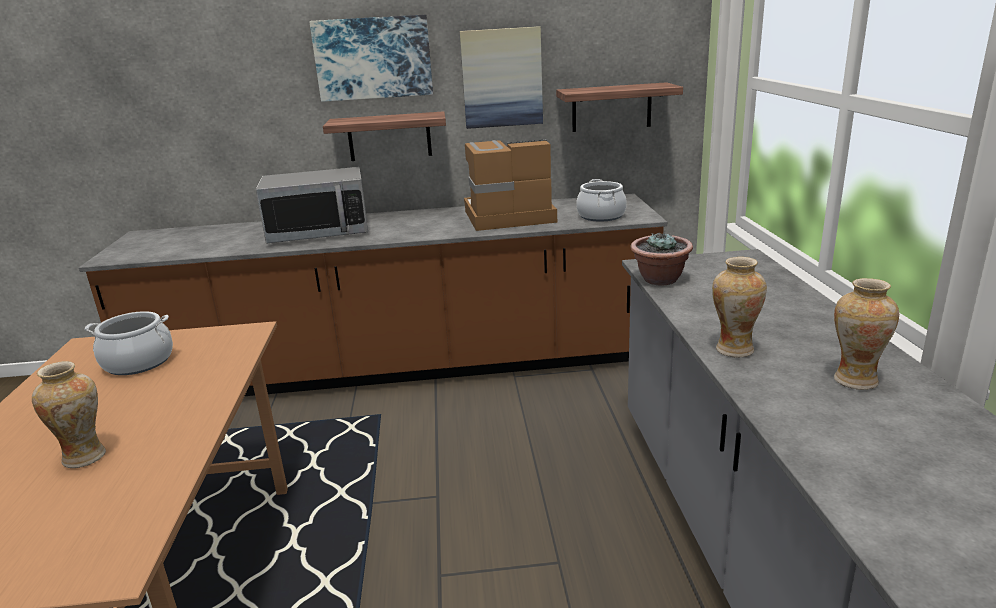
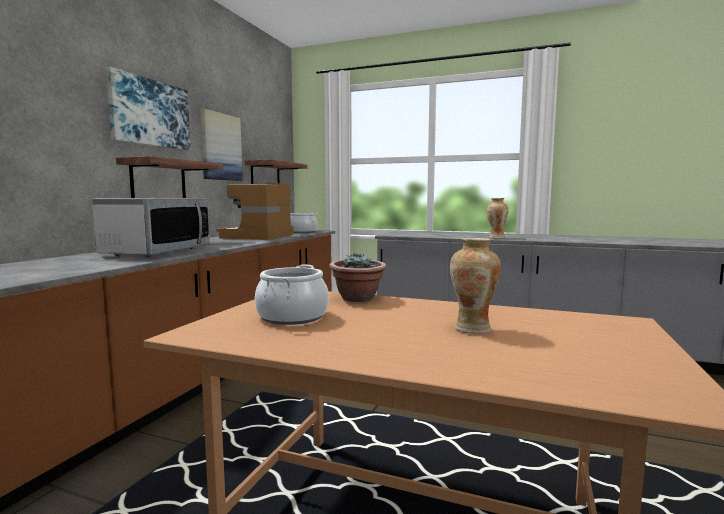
camera: 65 degrees left, 15 degrees down
potted plant [631,232,693,286] -> potted plant moved to [329,253,386,302]
vase [834,278,899,390] -> none

